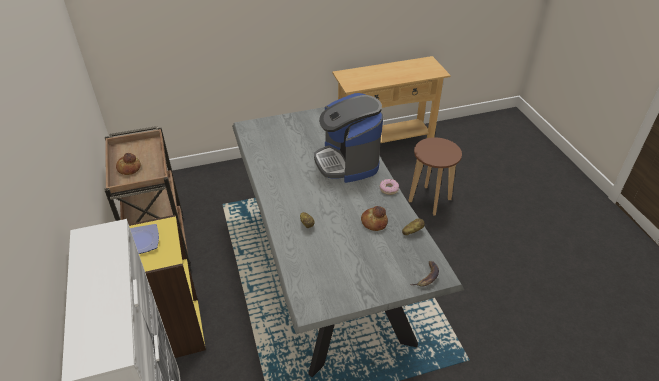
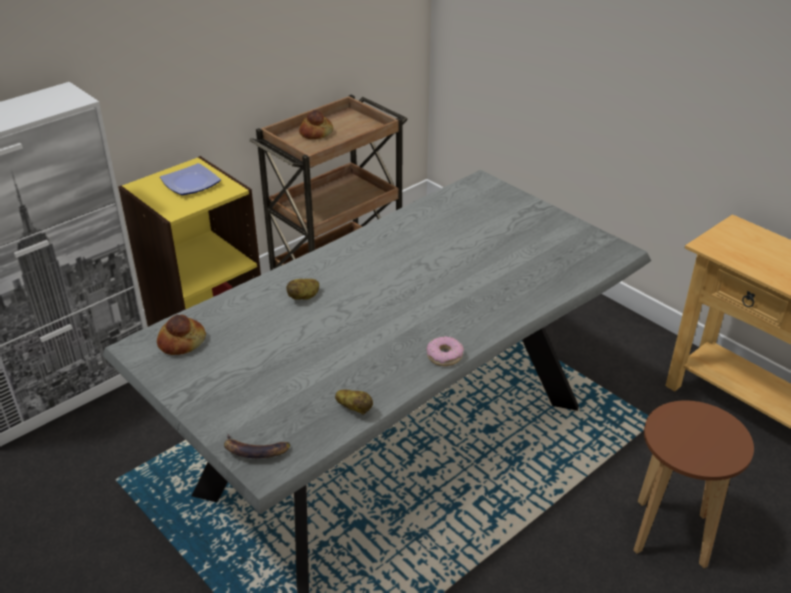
camera: 65 degrees right, 5 degrees down
coffee machine [314,93,383,183] -> none
bread [361,206,388,231] -> bread moved to [157,315,206,355]

